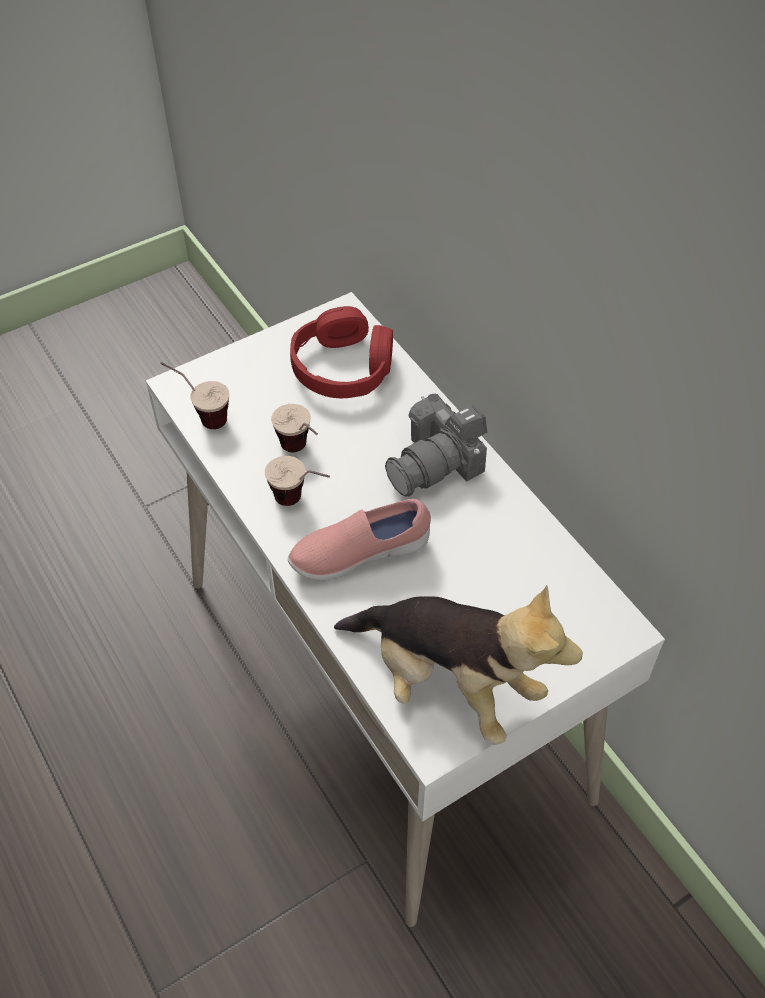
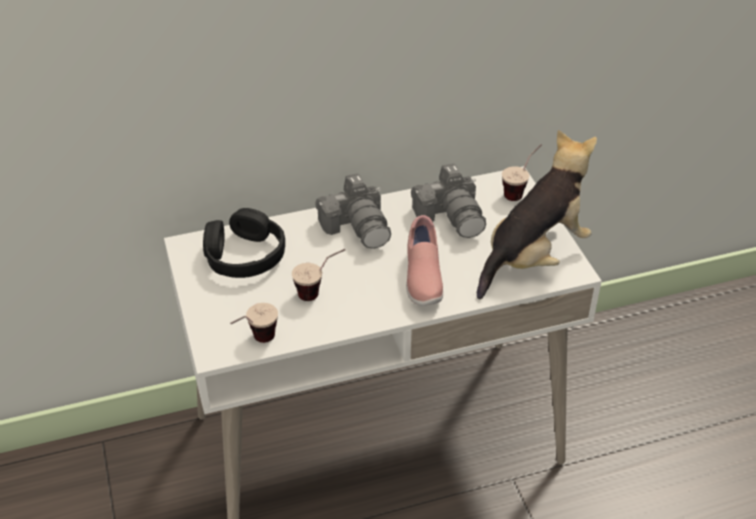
camera: 75 degrees left, 10 degrees down
cup [265,456,330,506] -> cup moved to [502,144,542,201]
red headphones [290,306,393,398] -> black headphones [203,208,285,278]
none -> camera [411,163,486,238]

